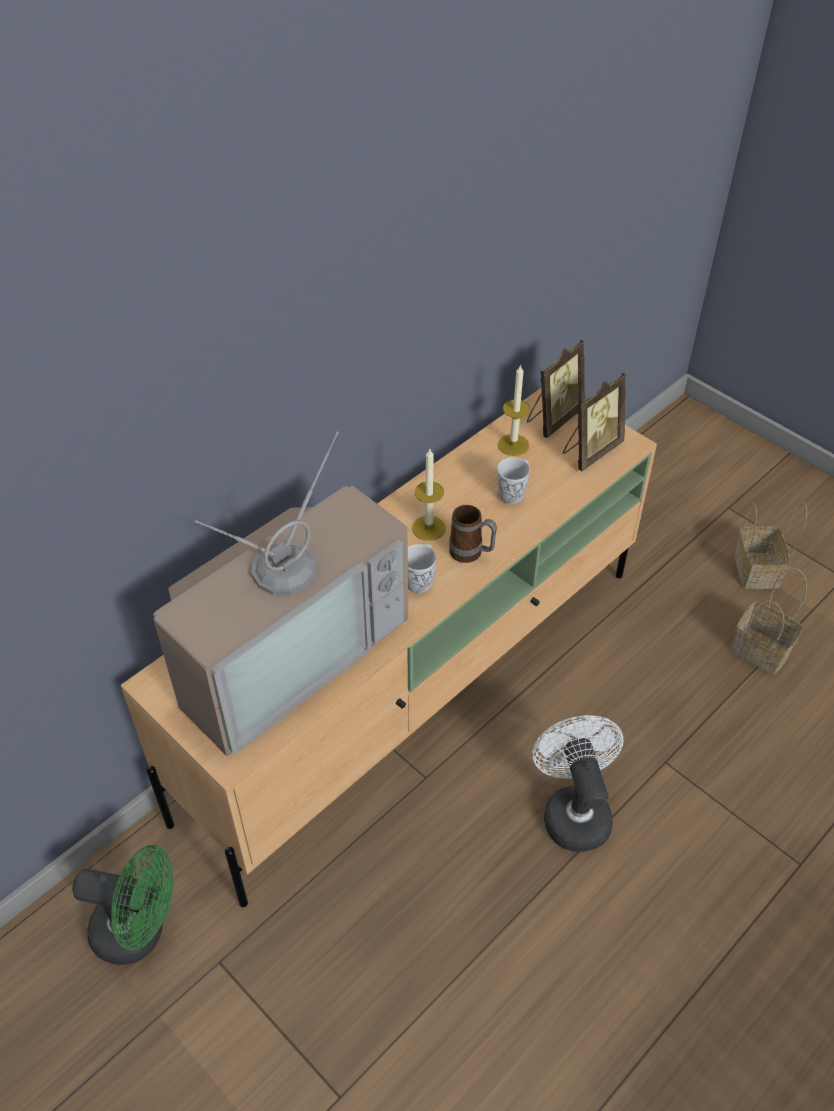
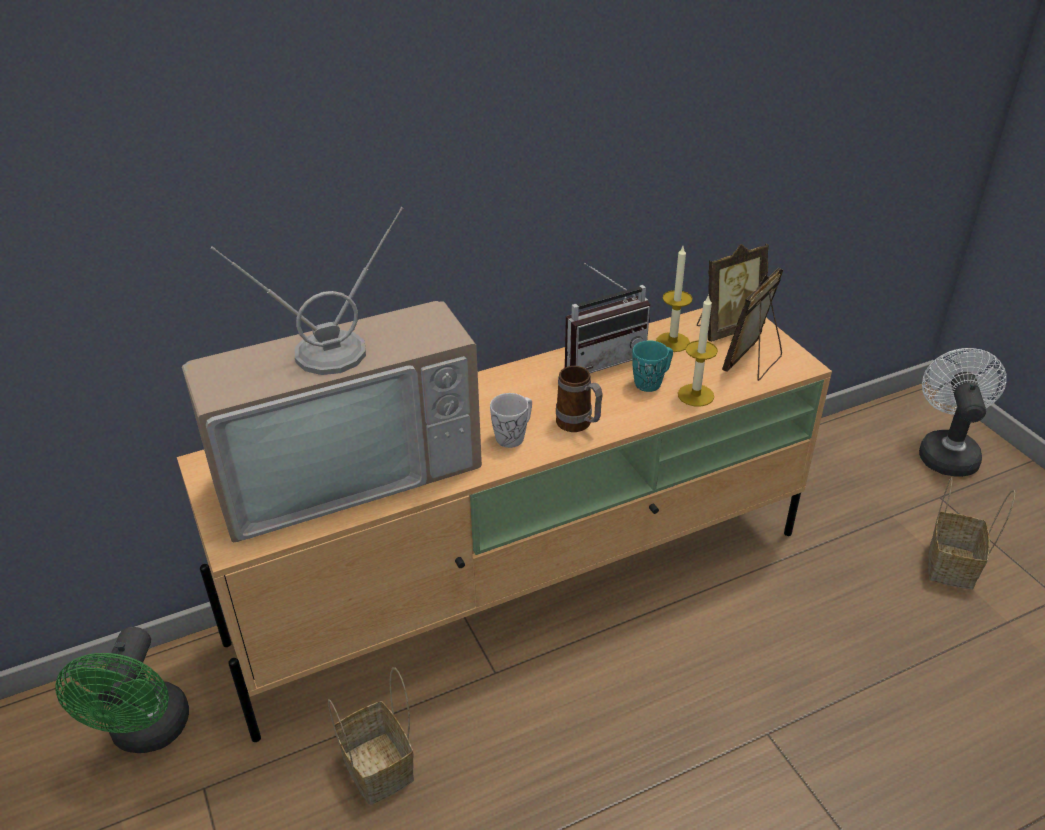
camera: 20 degrees right, 10 degrees down
green fan [72,845,174,965] -> green fan turned 60 degrees clockwise [55,627,189,753]
candle [412,449,446,541] -> candle moved to [678,294,718,407]
white mug [497,457,530,504] -> turquoise mug [632,340,673,392]
white fan [533,715,623,852] -> white fan moved to [919,348,1007,477]
picture frame [563,373,626,471] -> picture frame turned 150 degrees clockwise [722,268,783,381]
basket [731,568,807,674] -> basket moved to [328,667,414,805]
none -> radio [565,263,650,373]

